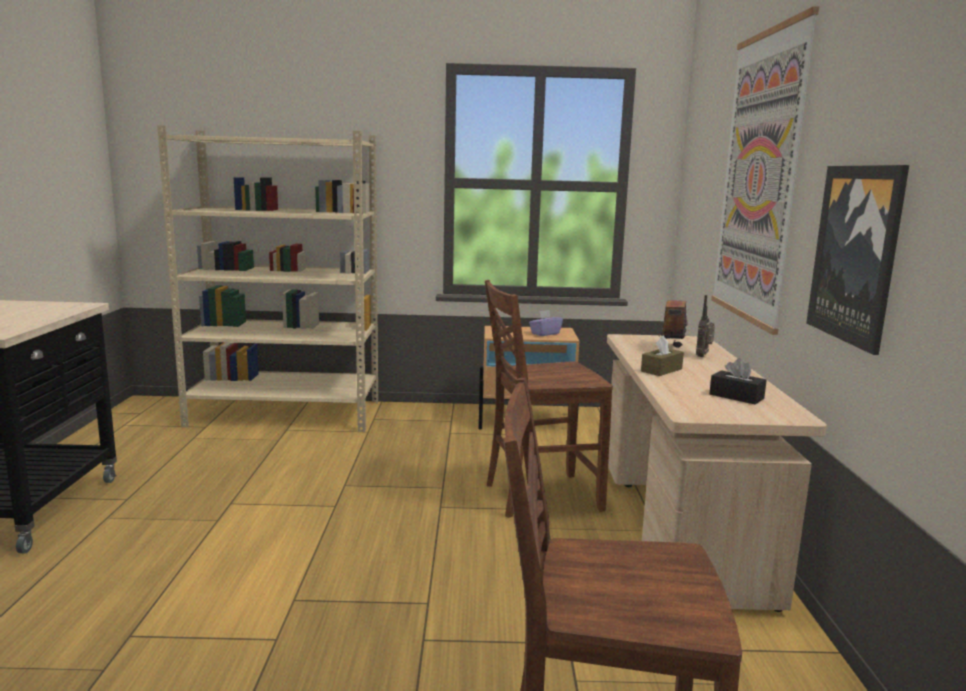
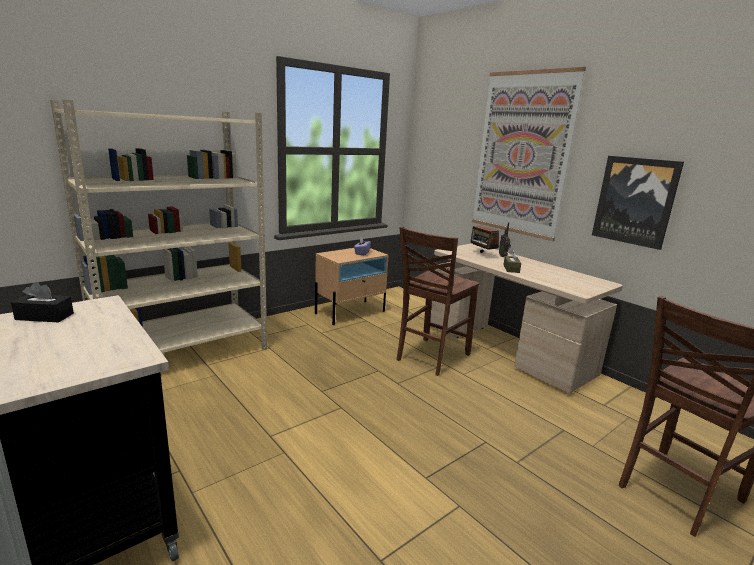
camera: 40 degrees left, 5 degrees up
black tissue box [709,358,767,405] -> black tissue box moved to [11,282,74,322]

